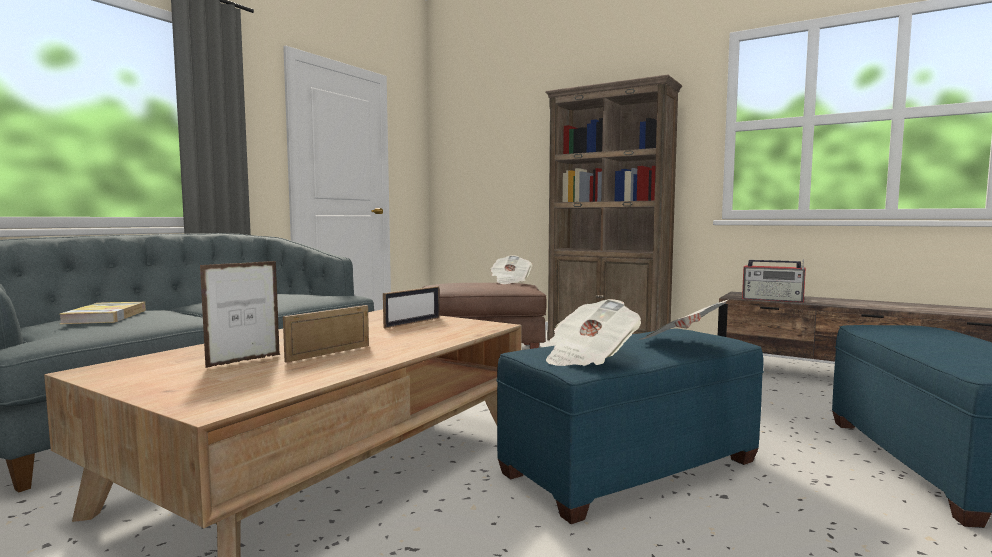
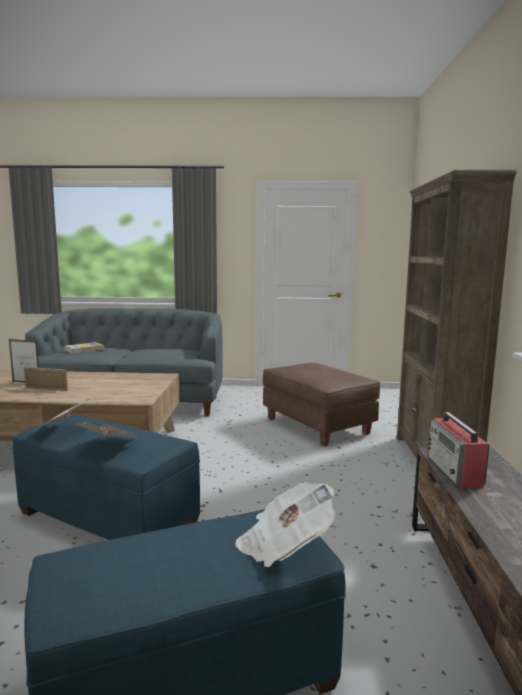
camera: 60 degrees right, 5 degrees up
picture frame [383,286,440,329] -> none
newspaper [490,255,533,284] -> newspaper moved to [235,482,335,567]

